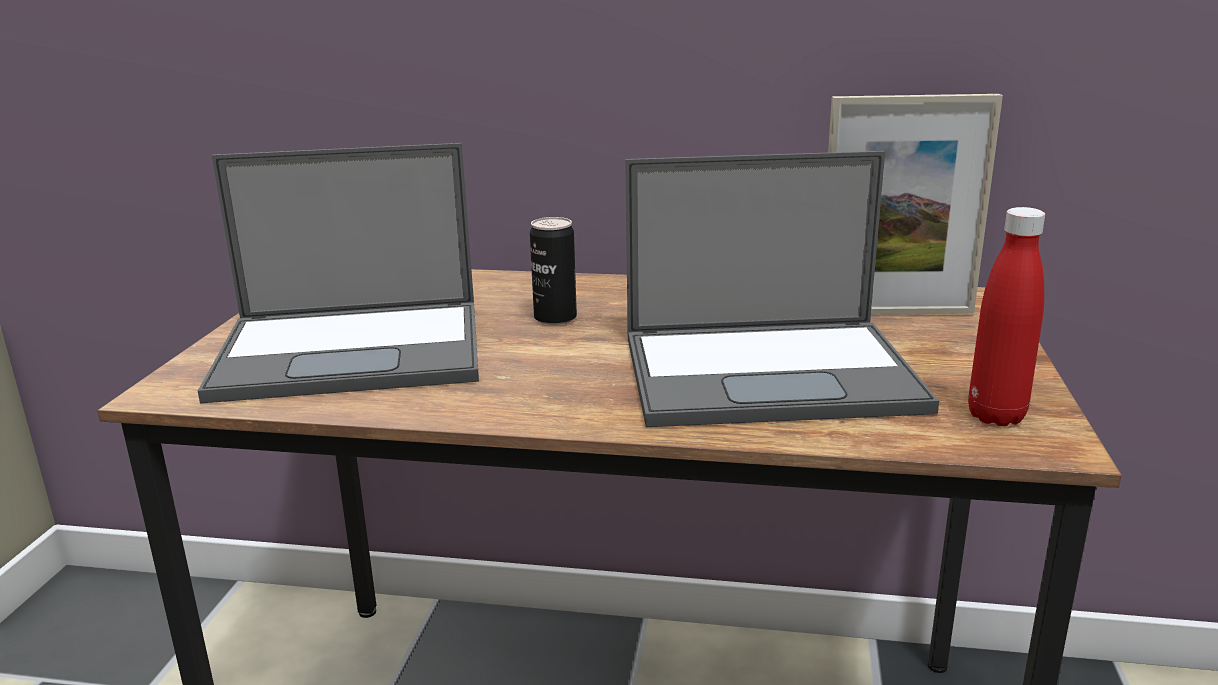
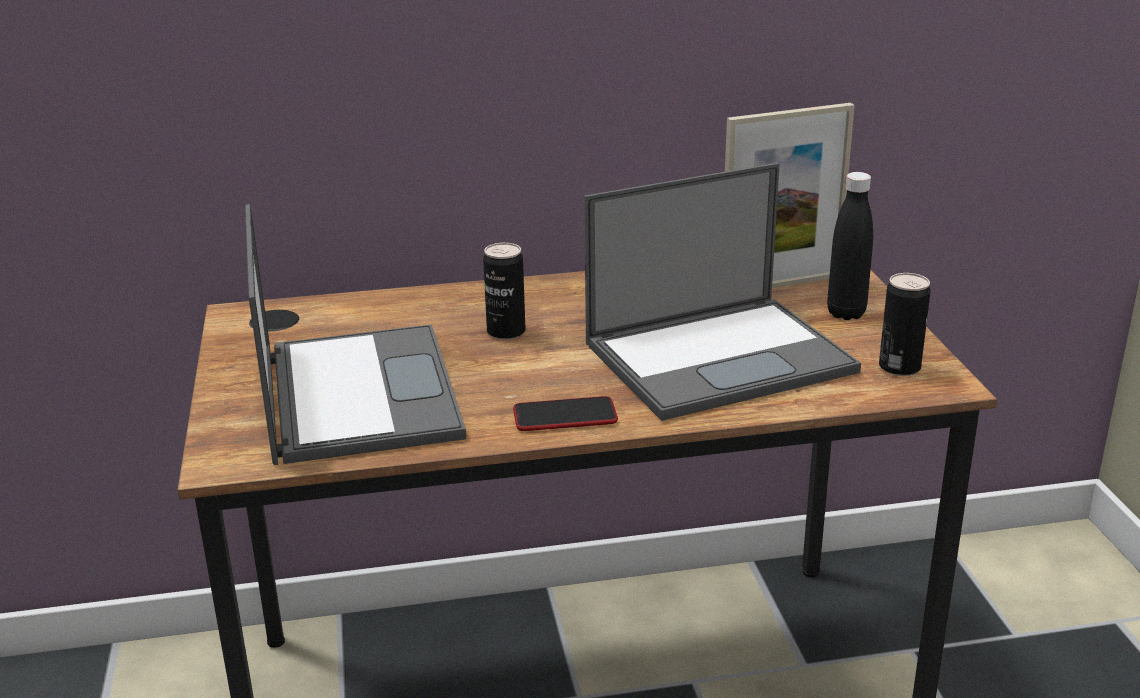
camera: 20 degrees left, 5 degrees up
laptop [198,143,479,403] -> laptop turned 75 degrees counterclockwise [245,204,466,465]
red bottle [968,207,1045,426] -> can [879,273,931,376]
none -> phone [513,396,618,431]
none -> black bottle [827,172,873,320]

